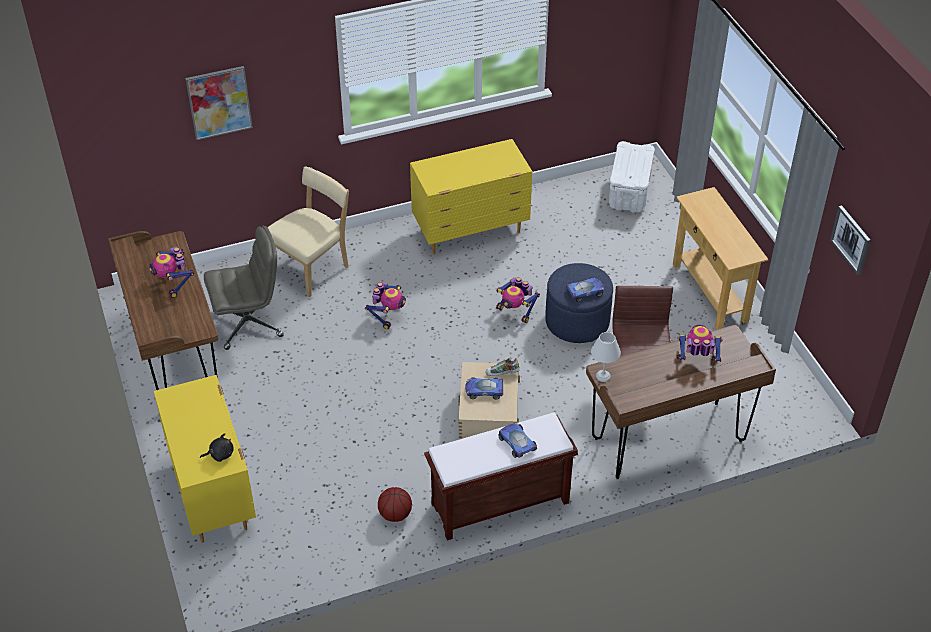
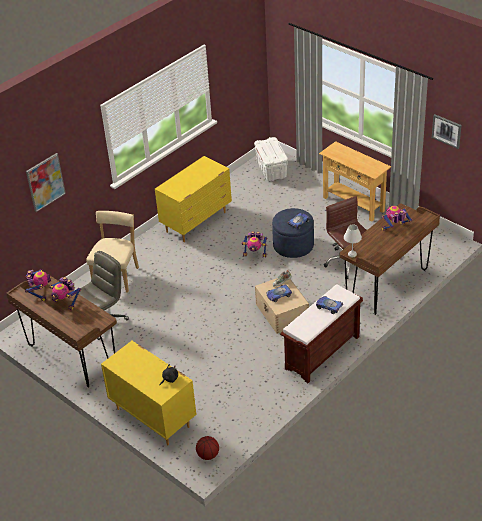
camera: 25 degrees left, 5 degrees down
toy robot [365,281,406,329] -> toy robot moved to [25,269,51,301]
basketball [378,487,412,522] -> basketball moved to [196,436,219,460]

